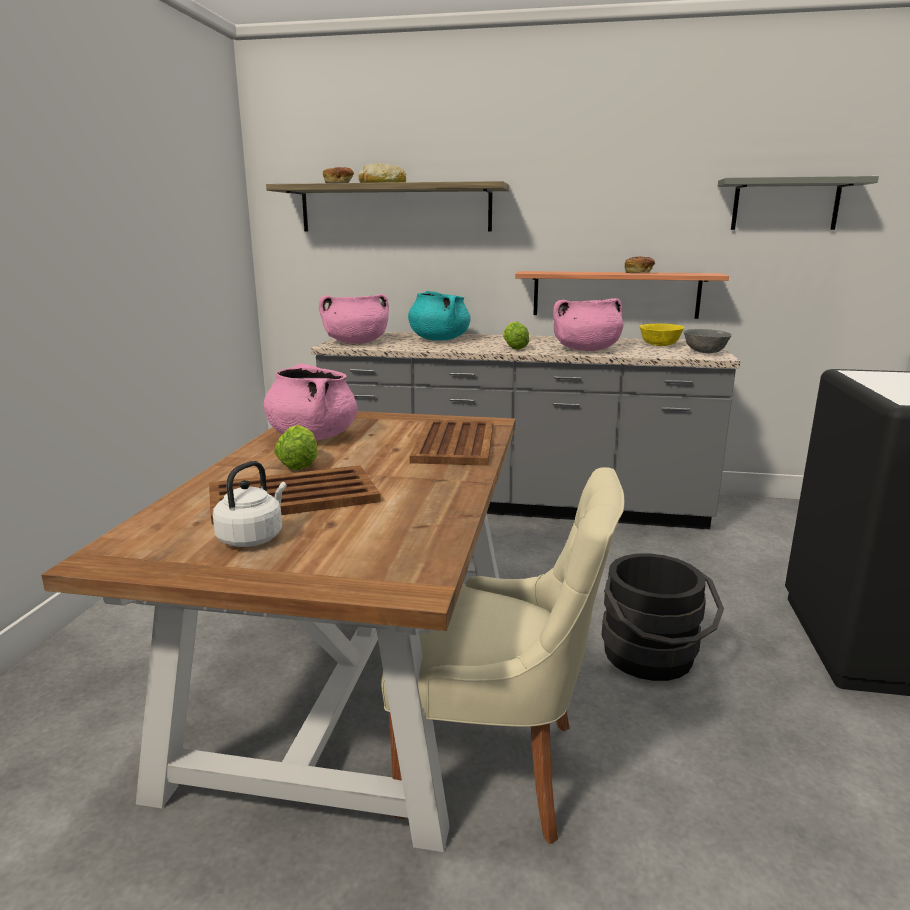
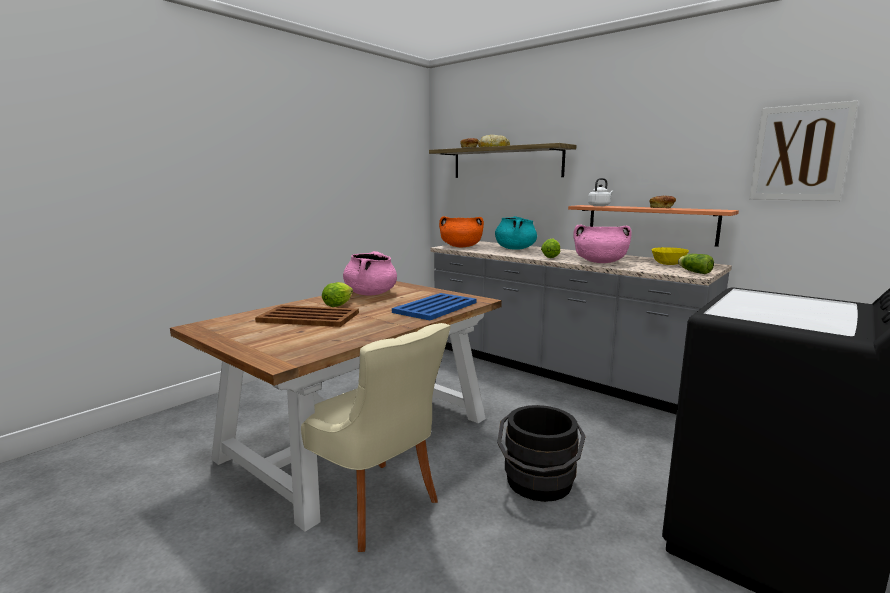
camera: 30 degrees right, 5 degrees down
white kettle [213,461,287,547] -> white kettle moved to [588,178,613,206]
pink cooking pot [319,294,389,344] -> orange cooking pot [439,216,484,247]
brown tray [410,420,493,466] -> blue tray [392,293,477,320]
grey bowl [683,329,732,353] -> lettuce [678,254,714,274]
grey shelf [718,176,879,230] -> picture [749,101,858,201]

